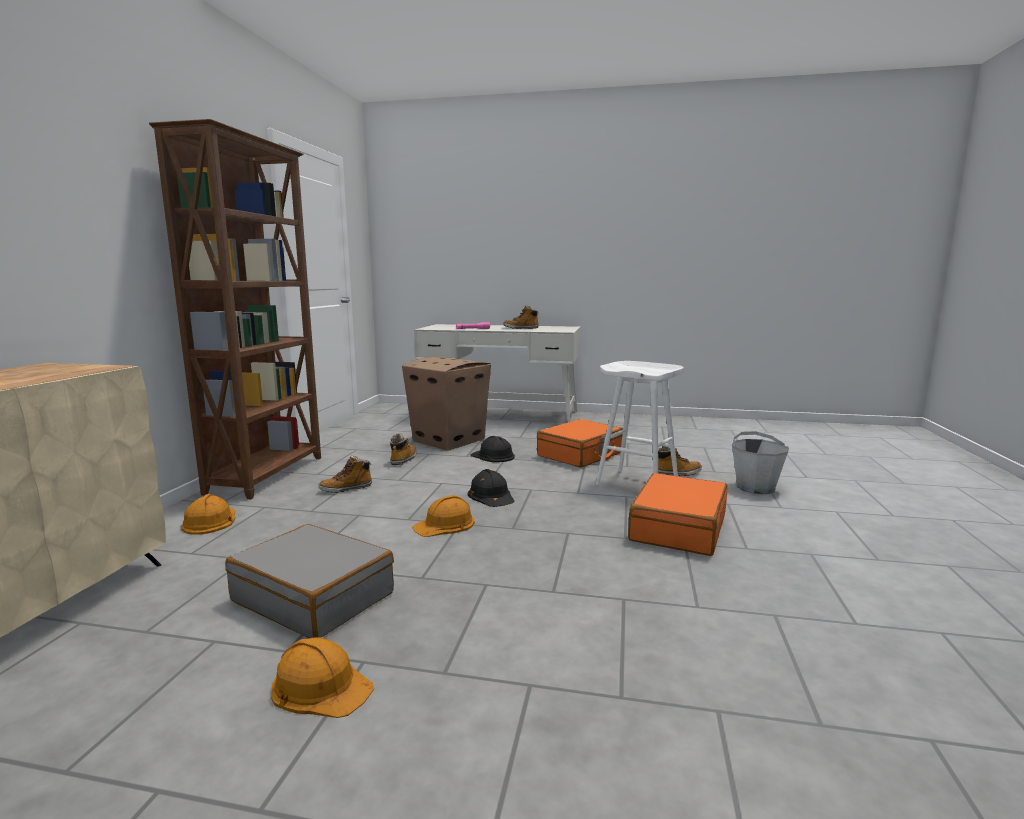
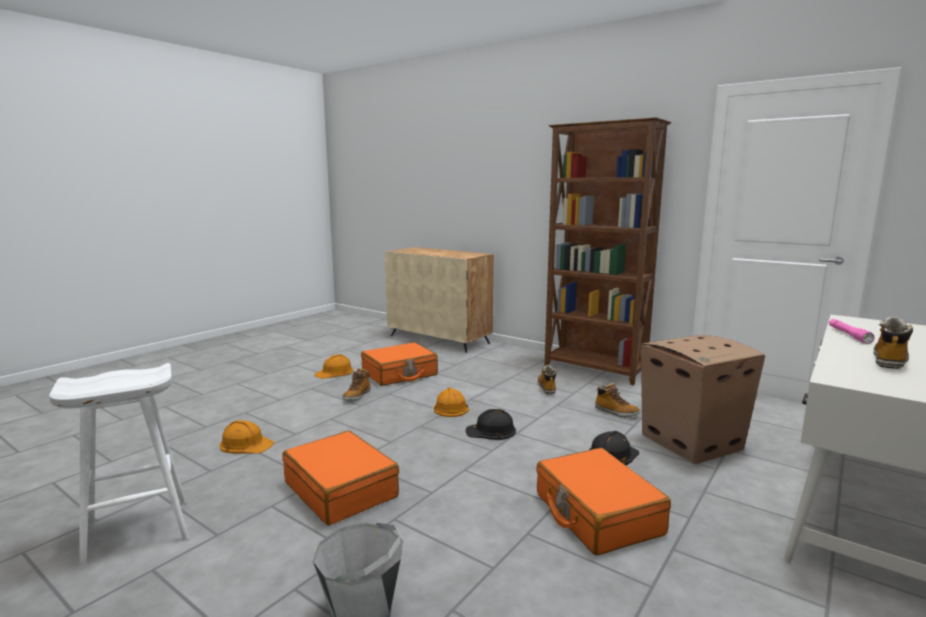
camera: 115 degrees right, 0 degrees up
orange hard hat [181,494,235,535] -> orange hard hat moved to [220,420,274,454]
grey suitcase [225,524,394,638] -> orange suitcase [361,342,438,386]
white stool [596,361,684,485] -> white stool moved to [49,363,189,568]
boot [658,446,702,476] -> boot moved to [342,368,371,401]

